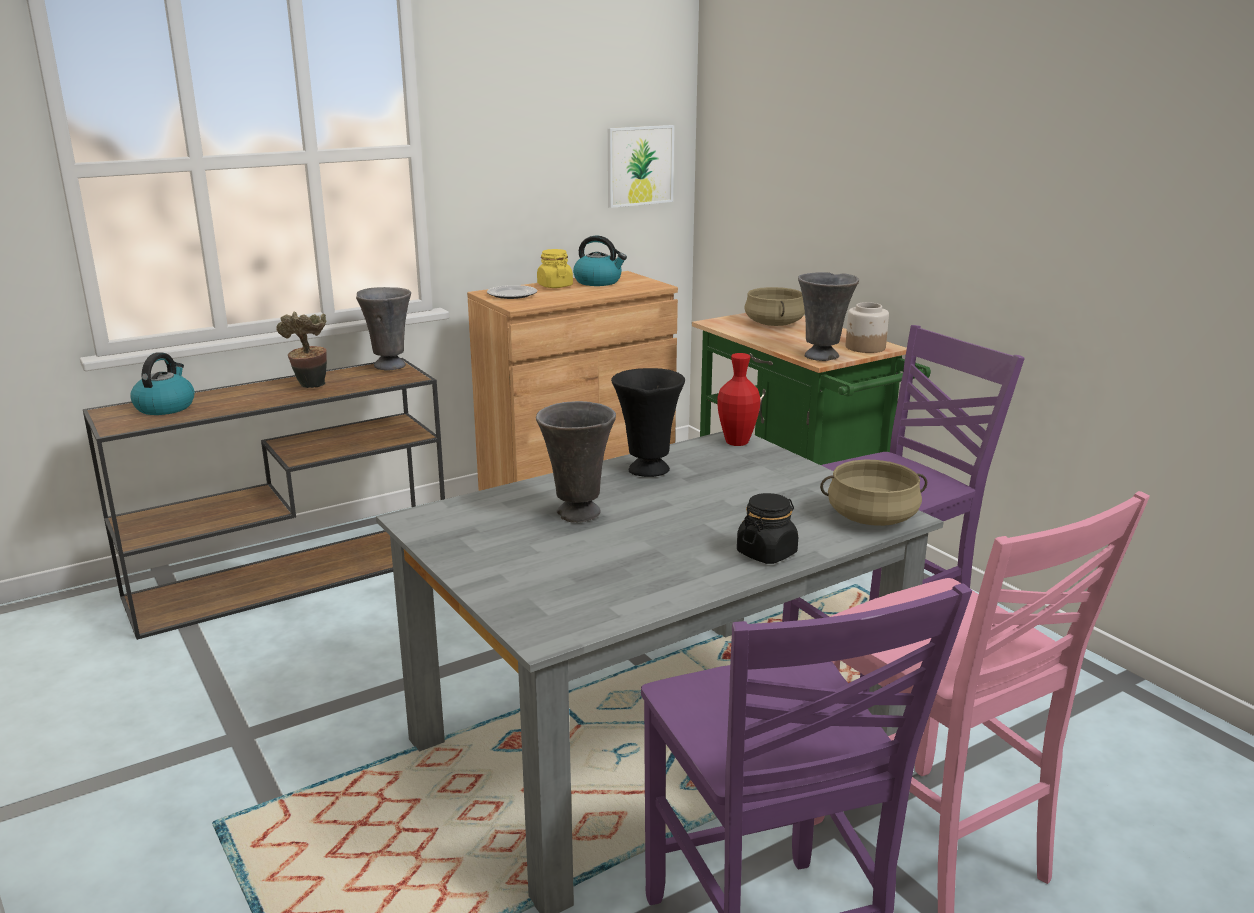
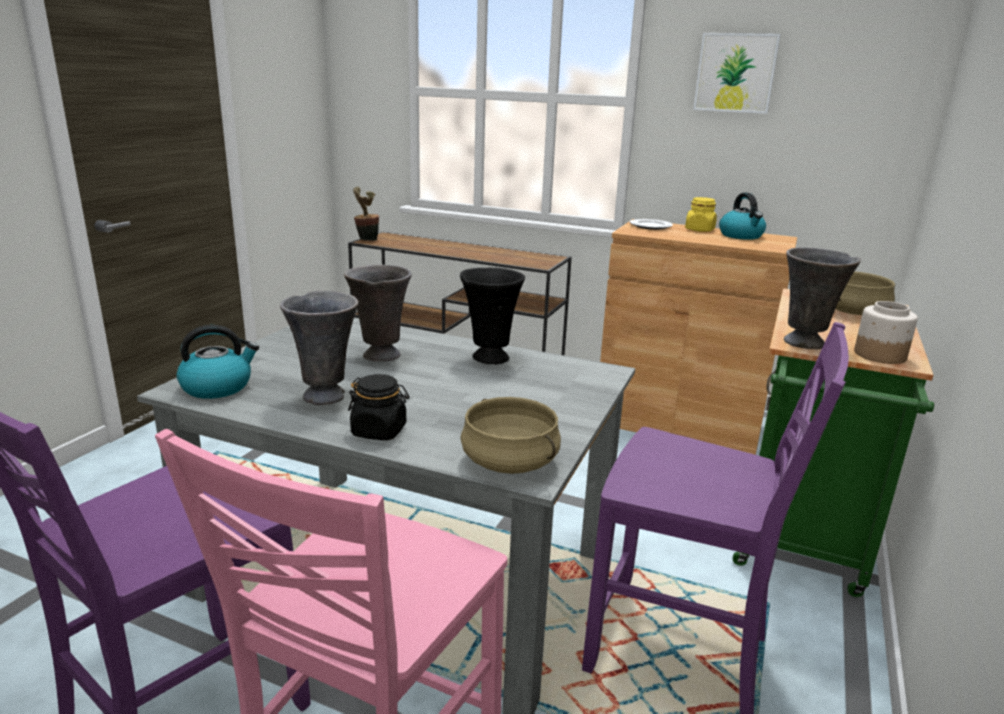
camera: 55 degrees right, 0 degrees up
kettle [130,352,195,415] -> kettle moved to [177,325,259,399]
potted plant [276,312,327,388] -> potted plant moved to [353,187,379,241]
grey vase [356,287,411,370] -> grey vase moved to [280,291,359,405]
picture [608,125,674,208] -> picture moved to [693,33,781,114]
red vase [717,353,761,446] -> none

